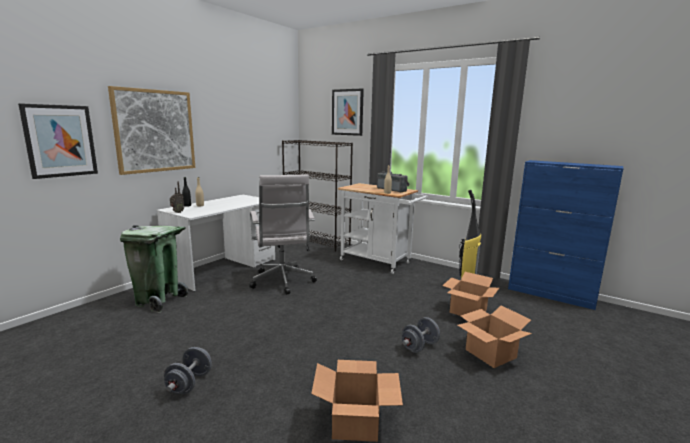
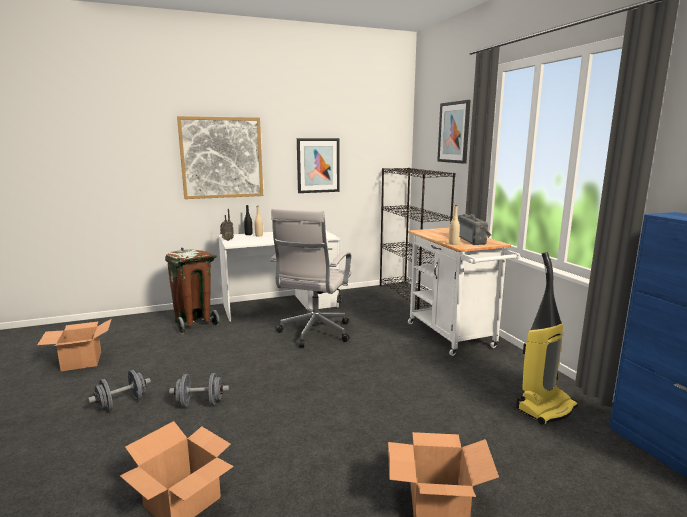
camera: 35 degrees right, 0 degrees up
picture [18,103,98,179] -> picture moved to [297,138,340,193]
green trash can [120,225,189,313] -> brown trash can [165,247,220,334]
grey dumbbell [401,317,440,353] -> grey dumbbell moved to [169,373,229,407]
cardboard box [442,272,499,316] -> cardboard box moved to [37,319,111,371]

